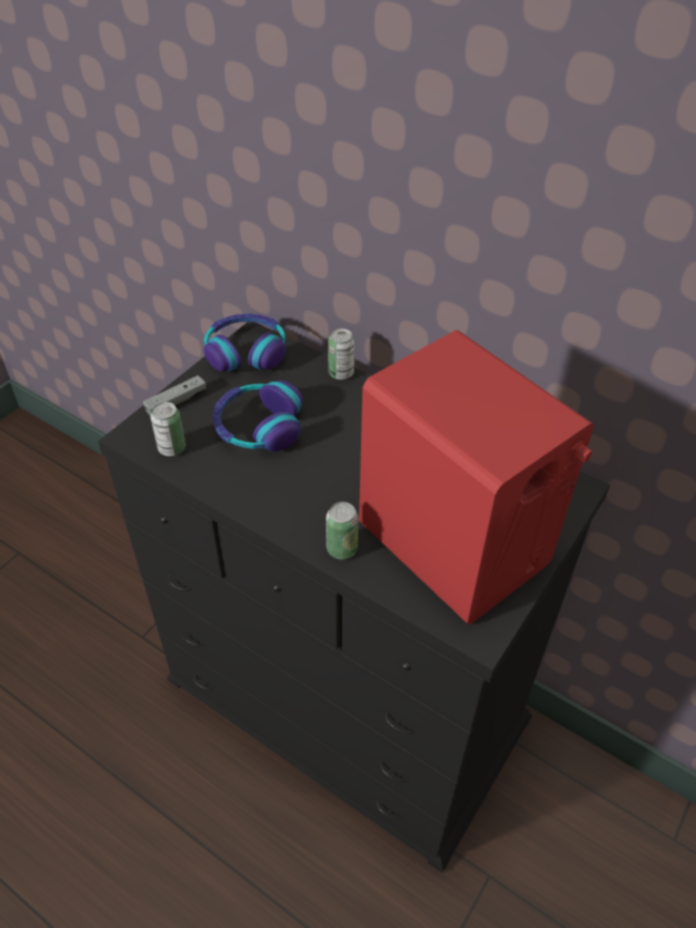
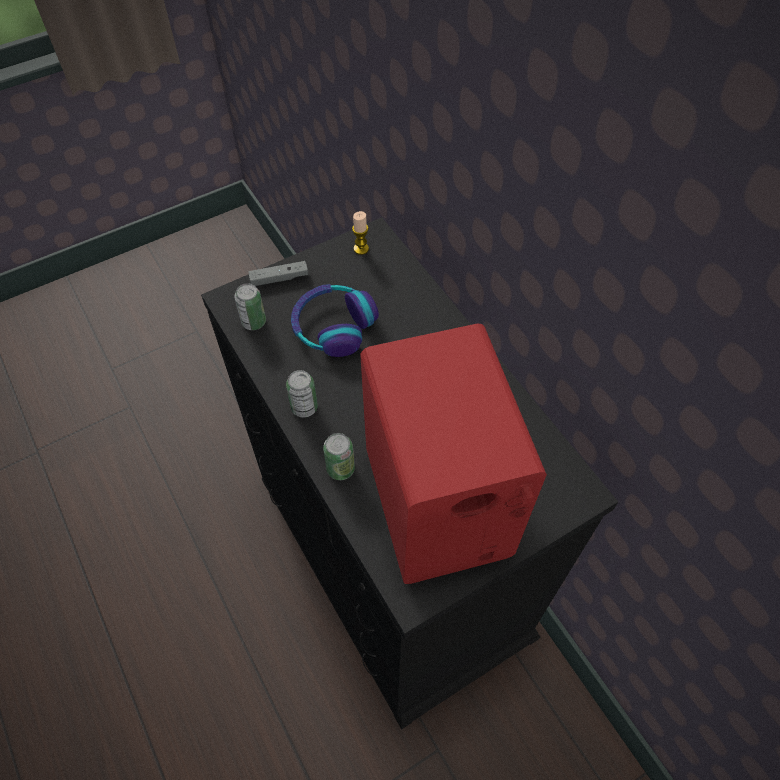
camera: 25 degrees right, 10 degrees up
headphones [204,314,286,372] -> candle [352,211,369,255]
can [328,329,355,380] -> can moved to [286,370,318,418]

